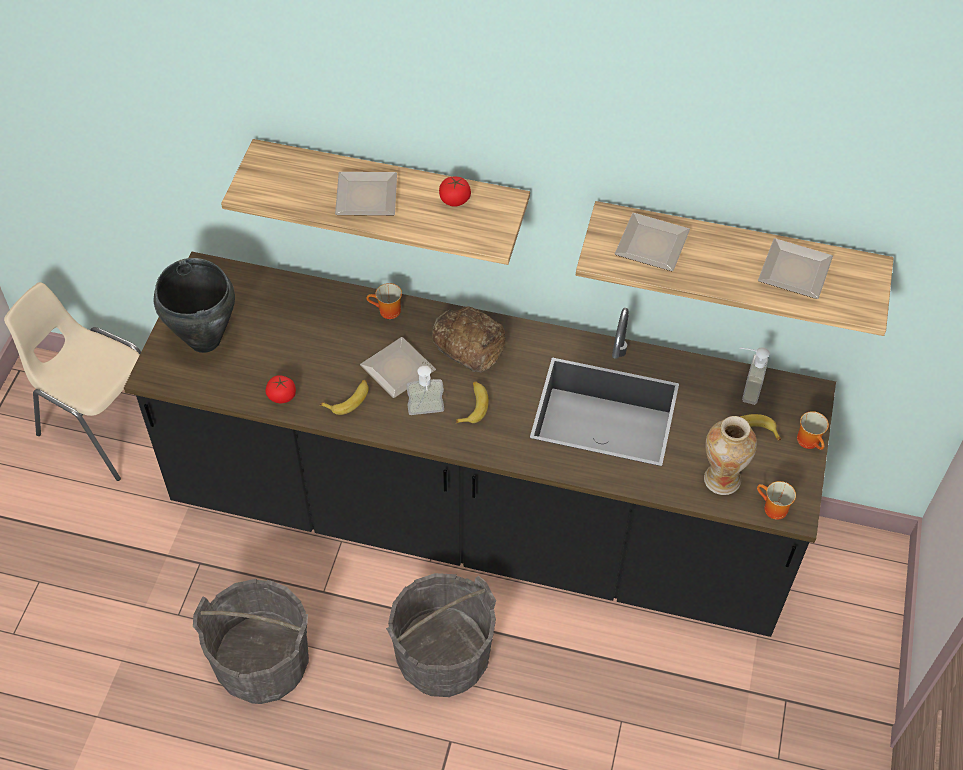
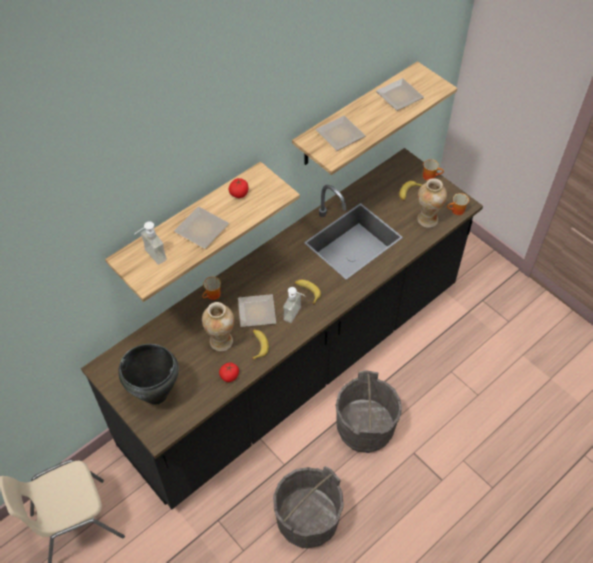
camera: 55 degrees left, 0 degrees up
bread [432,306,506,373] -> none
soap dispenser [740,347,770,405] -> soap dispenser moved to [135,222,167,265]
none -> vase [202,302,234,351]

